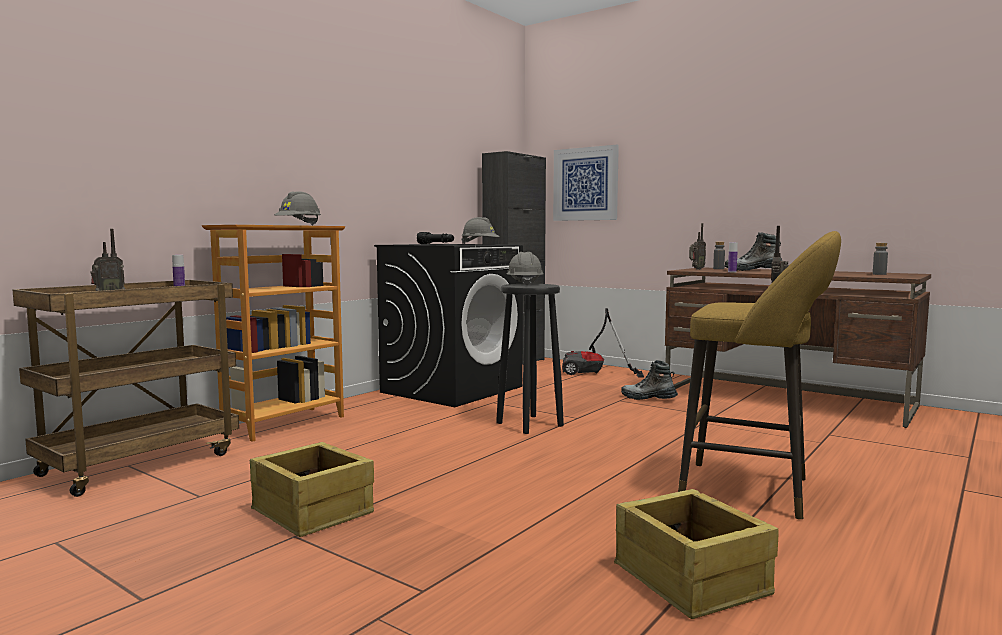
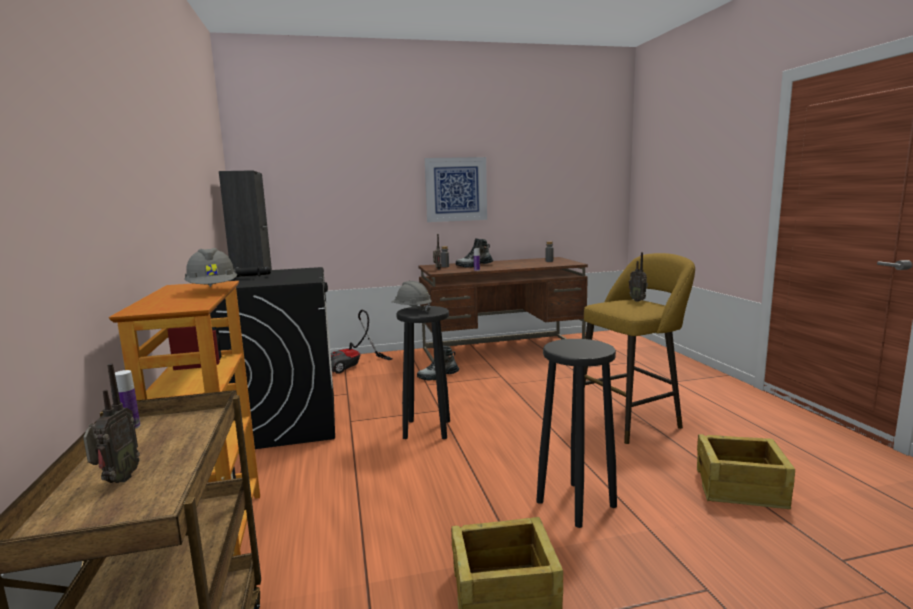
camera: 50 degrees left, 5 degrees up
grey hard hat [461,217,500,244] -> none
picture [553,145,619,221] -> picture moved to [425,157,487,222]
none -> black stool [536,339,617,528]

